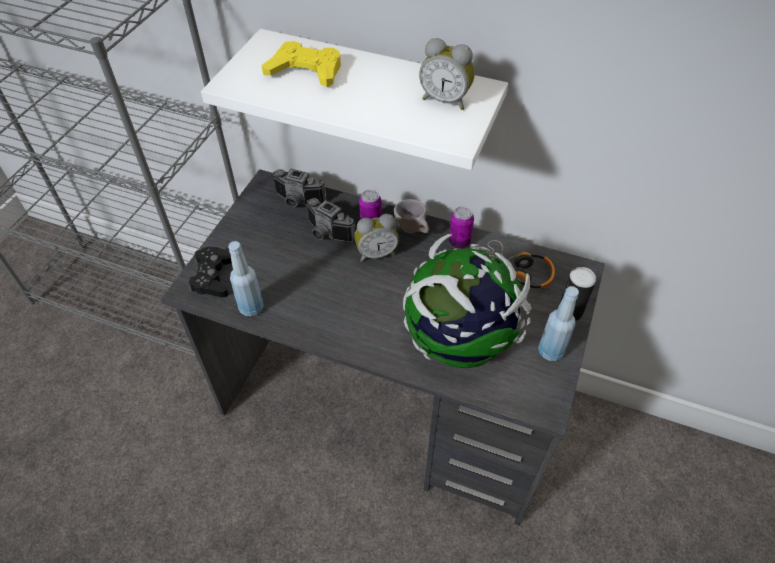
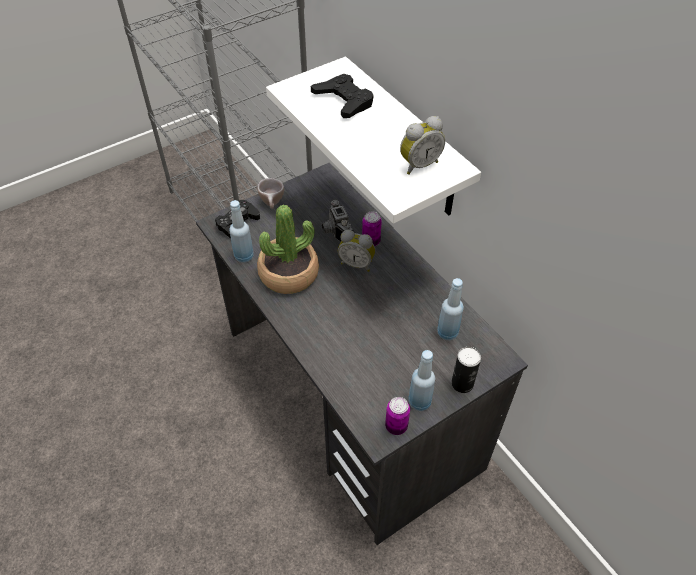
camera: 35 degrees right, 0 degrees up
yellow game controller [261,41,341,87] -> black game controller [311,74,374,118]
camera [272,169,327,207] -> none
beige cup [394,199,429,233] -> beige cup moved to [257,178,284,209]
globe [403,234,532,368] -> none
alarm clock [419,38,475,110] -> alarm clock turned 90 degrees counterclockwise [400,116,445,175]
can [449,206,474,249] -> can moved to [385,397,410,435]
headphones [485,240,555,289] -> blue bottle [437,278,464,341]
none -> potted plant [257,205,319,294]

